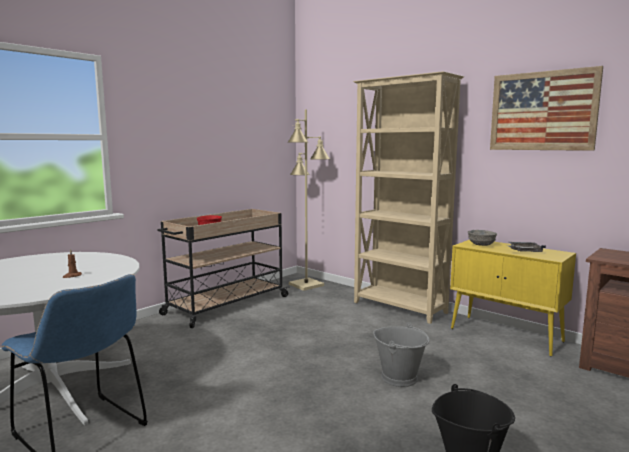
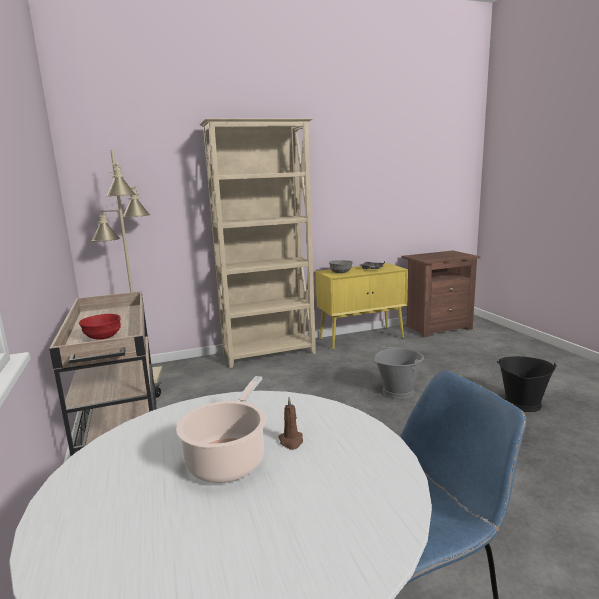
camera: 60 degrees left, 5 degrees up
picture [490,66,603,151] -> none
none -> cooking pot [176,376,266,483]

